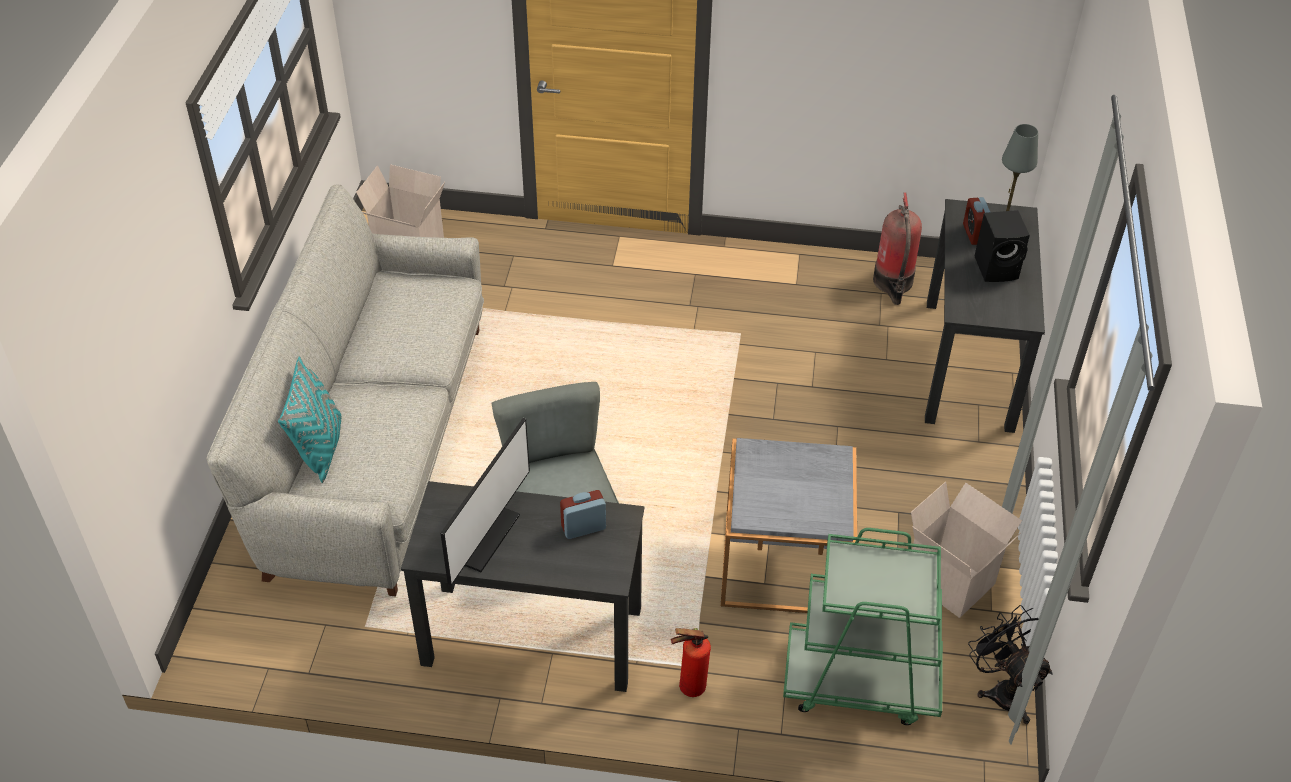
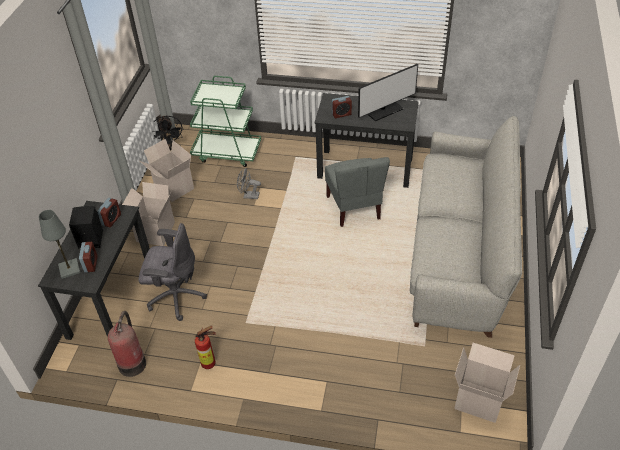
camera: 175 degrees left, 0 degrees up
turquoise pillow [278,356,342,483] -> none
monitor [440,418,530,586] -> monitor turned 150 degrees counterclockwise [358,64,418,122]
fire extinguisher [671,628,711,697] -> fire extinguisher moved to [195,326,216,369]
grey side table [721,438,857,613] -> grey fan [237,168,261,199]
none -> alarm clock [97,198,121,227]
none -> cardboard box [122,182,175,246]
none -> grey office chair [139,223,207,321]

